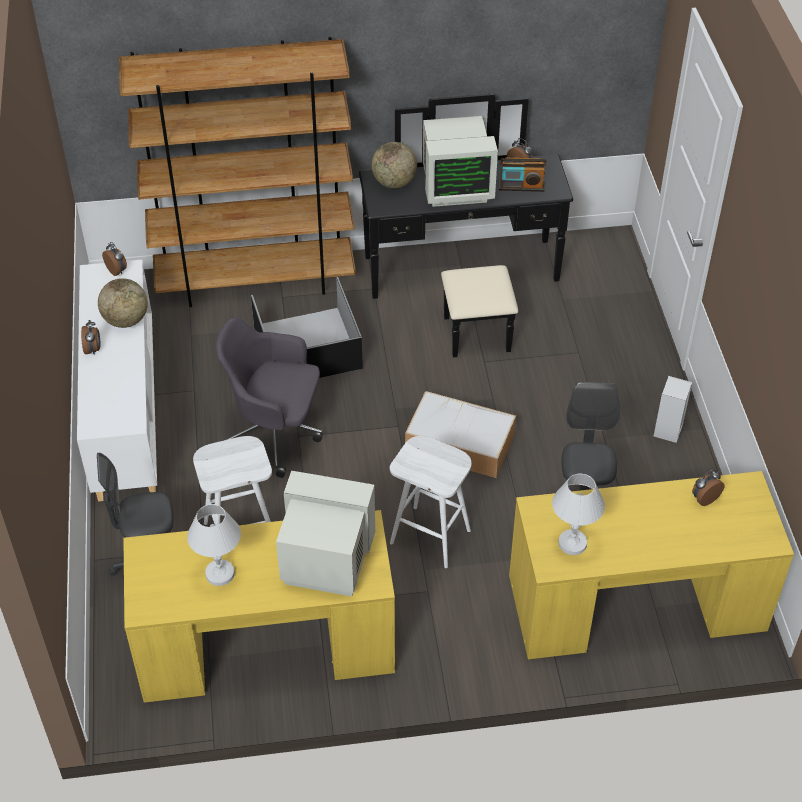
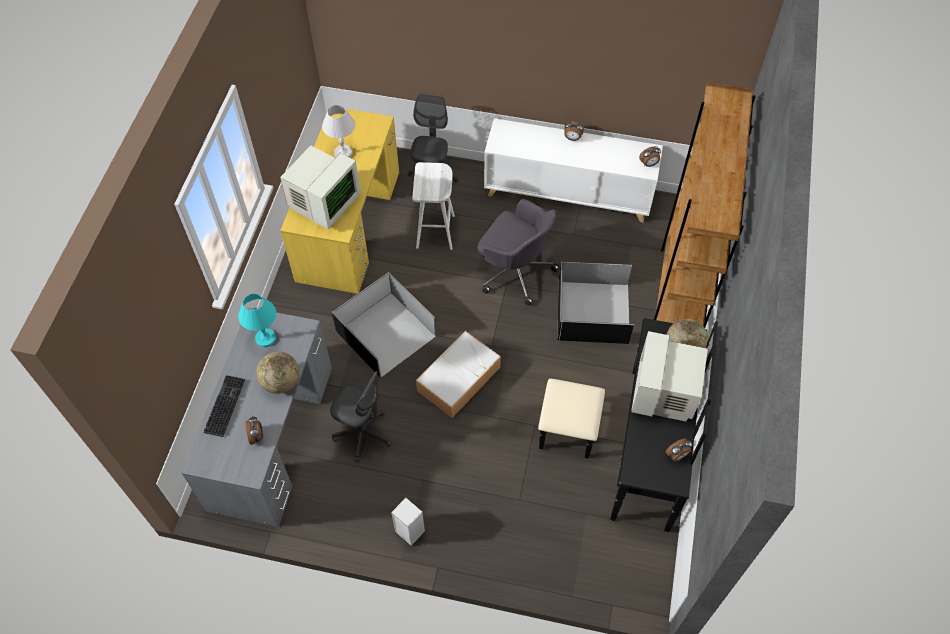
camera: 110 degrees right, 10 degrees up
globe [98,278,148,328] -> globe moved to [256,351,299,394]
grey office chair [216,317,323,478] -> grey office chair turned 90 degrees clockwise [478,199,559,305]
white stool [390,436,472,568] -> black storage box [332,272,436,377]
radio [499,158,547,192] -> none
yellow desk [509,471,794,659] -> grey desk [181,307,332,527]
white table lamp [552,473,605,555] -> turquoise table lamp [238,294,276,348]
none -> keyboard [204,375,245,437]

